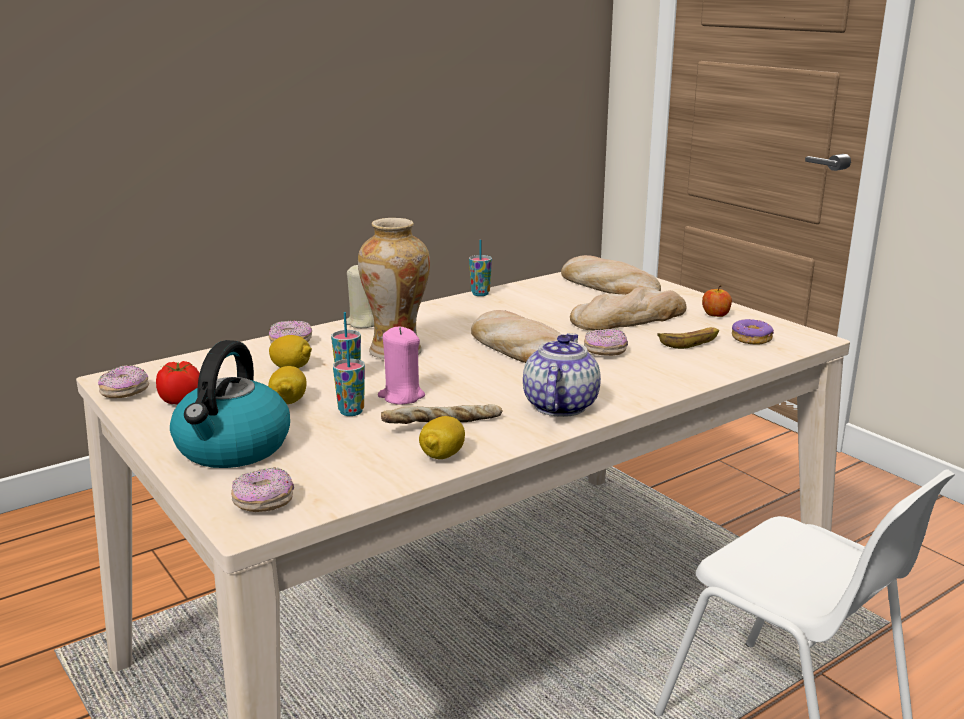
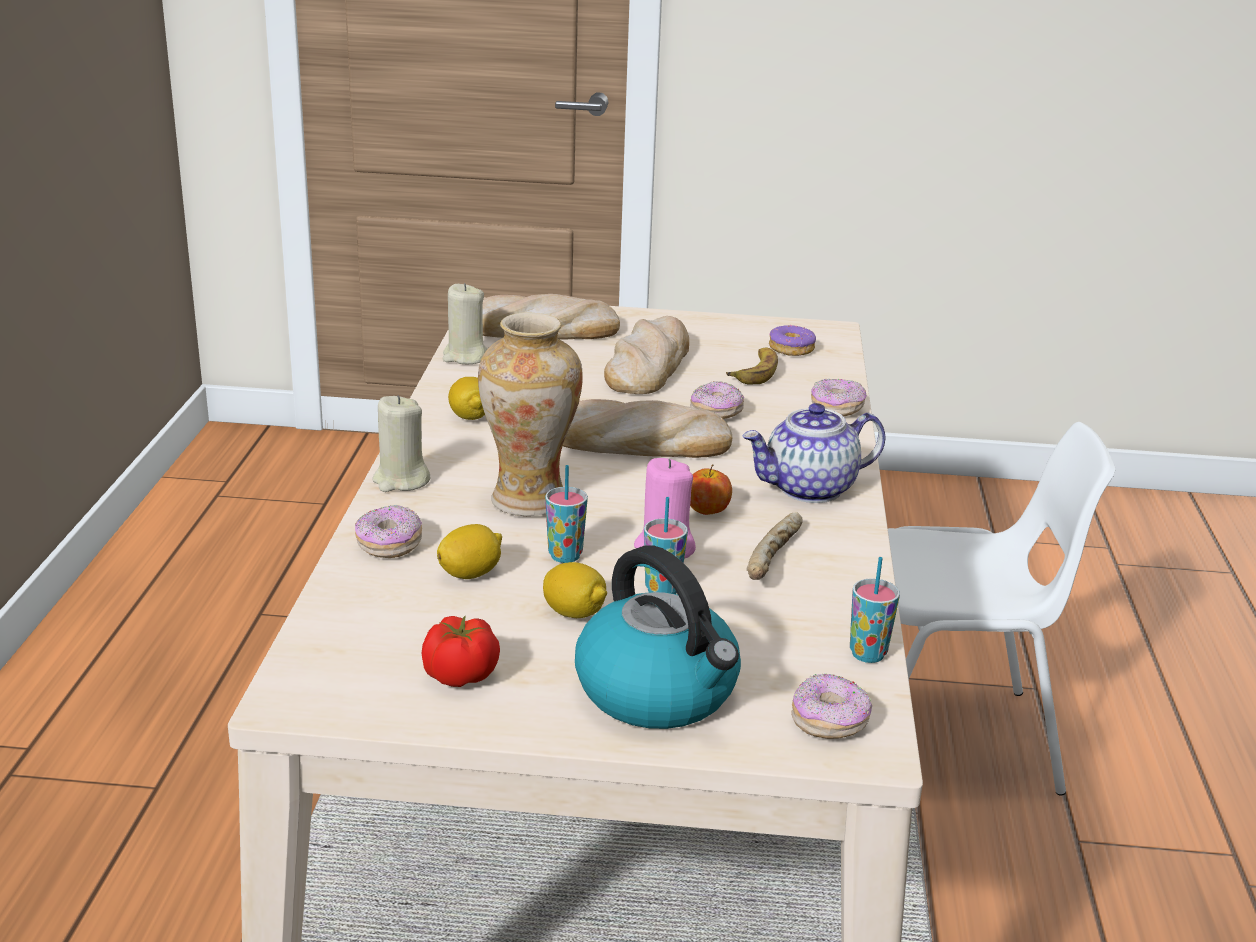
camera: 50 degrees left, 5 degrees up
donut [98,365,149,398] -> donut moved to [811,379,867,416]
lemon [419,416,465,459] -> lemon moved to [448,377,485,420]
cup [469,240,492,296] -> cup moved to [850,557,900,663]
teapot [523,333,601,417] -> teapot turned 75 degrees counterclockwise [742,403,885,503]
apple [702,285,732,317] -> apple moved to [690,464,732,515]
none -> beige candle [443,283,487,364]

